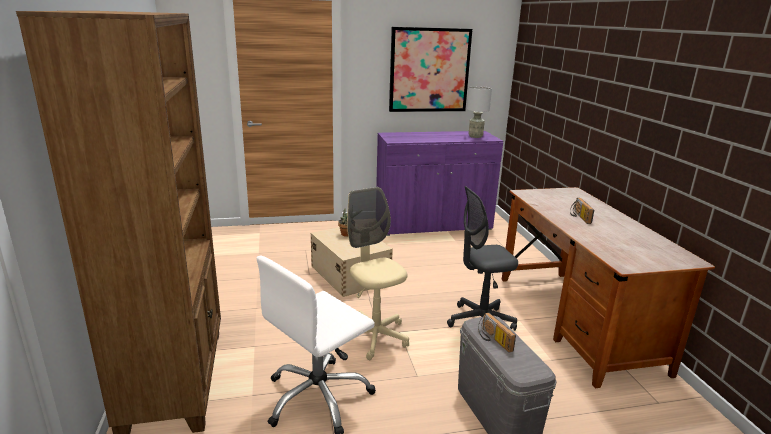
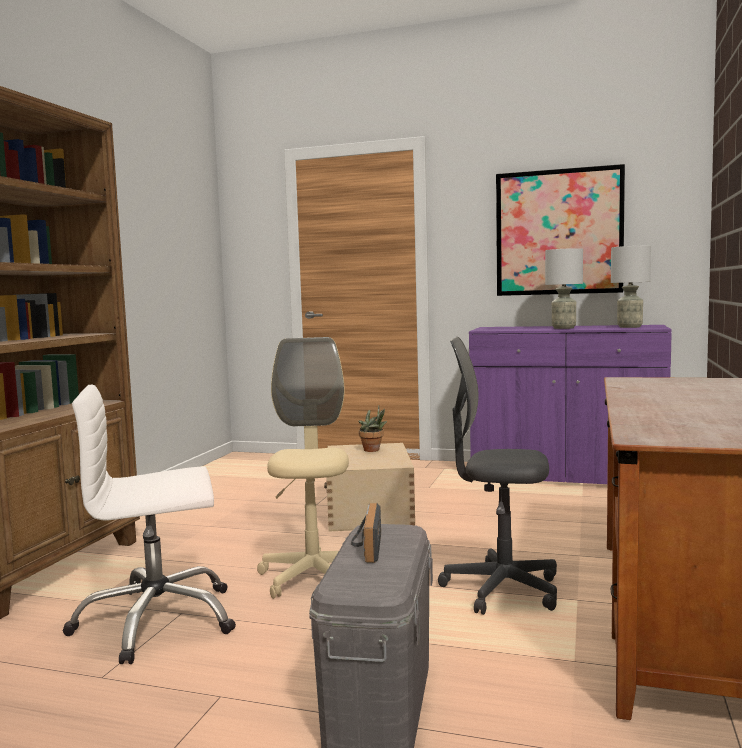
camera: 30 degrees right, 15 degrees down
radio [570,198,594,224] -> none
none -> grey table lamp [545,248,583,329]

